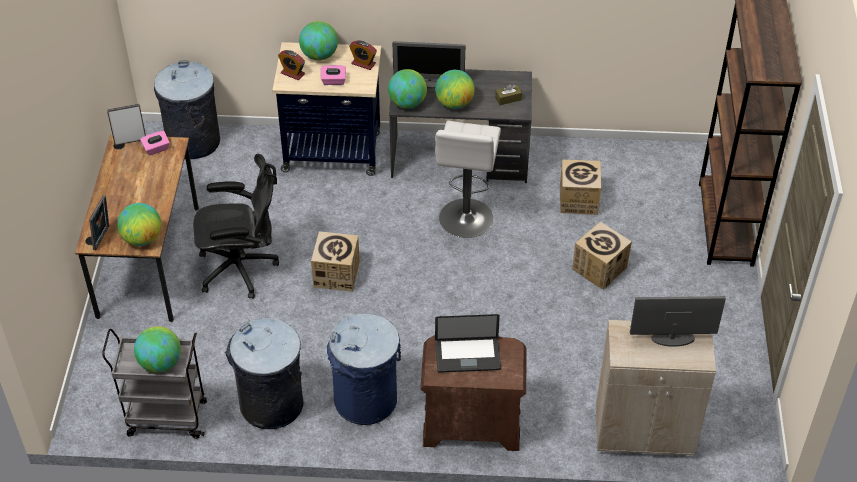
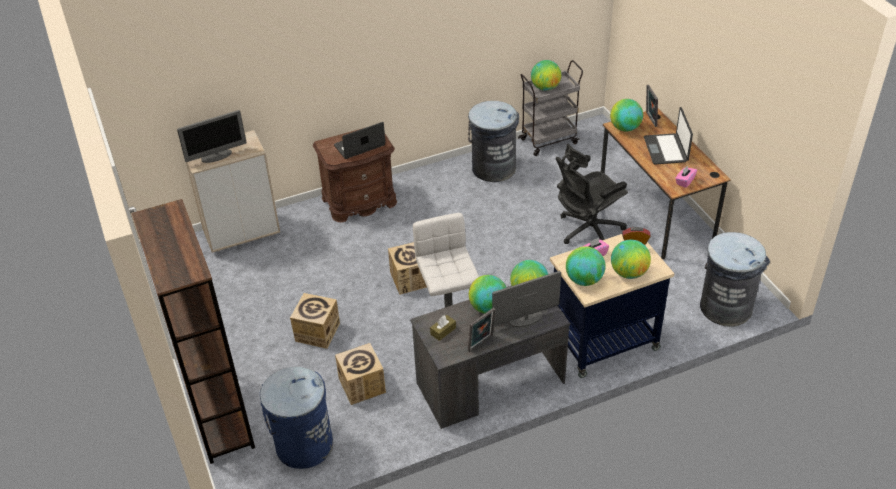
camera: 155 degrees right, 5 degrees down
picture frame [107,104,146,145] -> picture frame moved to [468,307,496,352]
cardboard box [311,231,360,292] -> cardboard box moved to [388,242,427,295]
blue trash can [327,313,401,425] -> blue trash can moved to [260,367,333,469]
alarm clock [349,41,377,70] -> globe [566,246,605,286]
none -> laptop [644,107,693,165]

